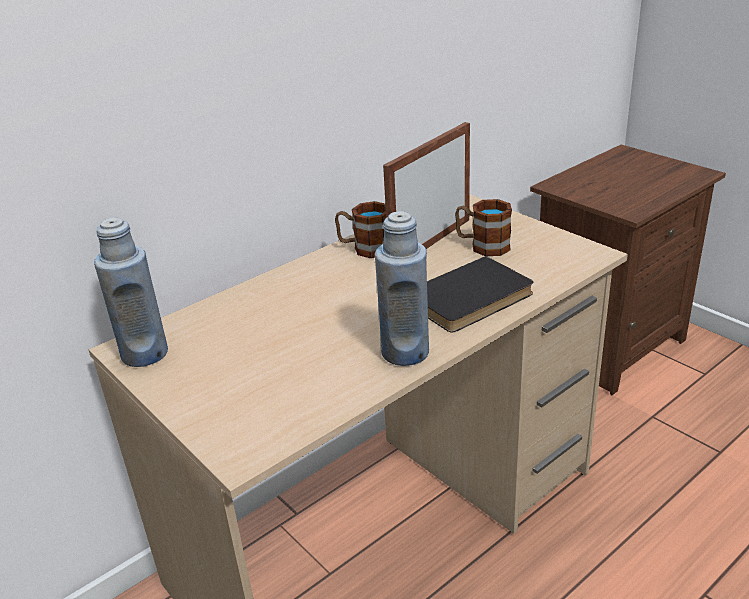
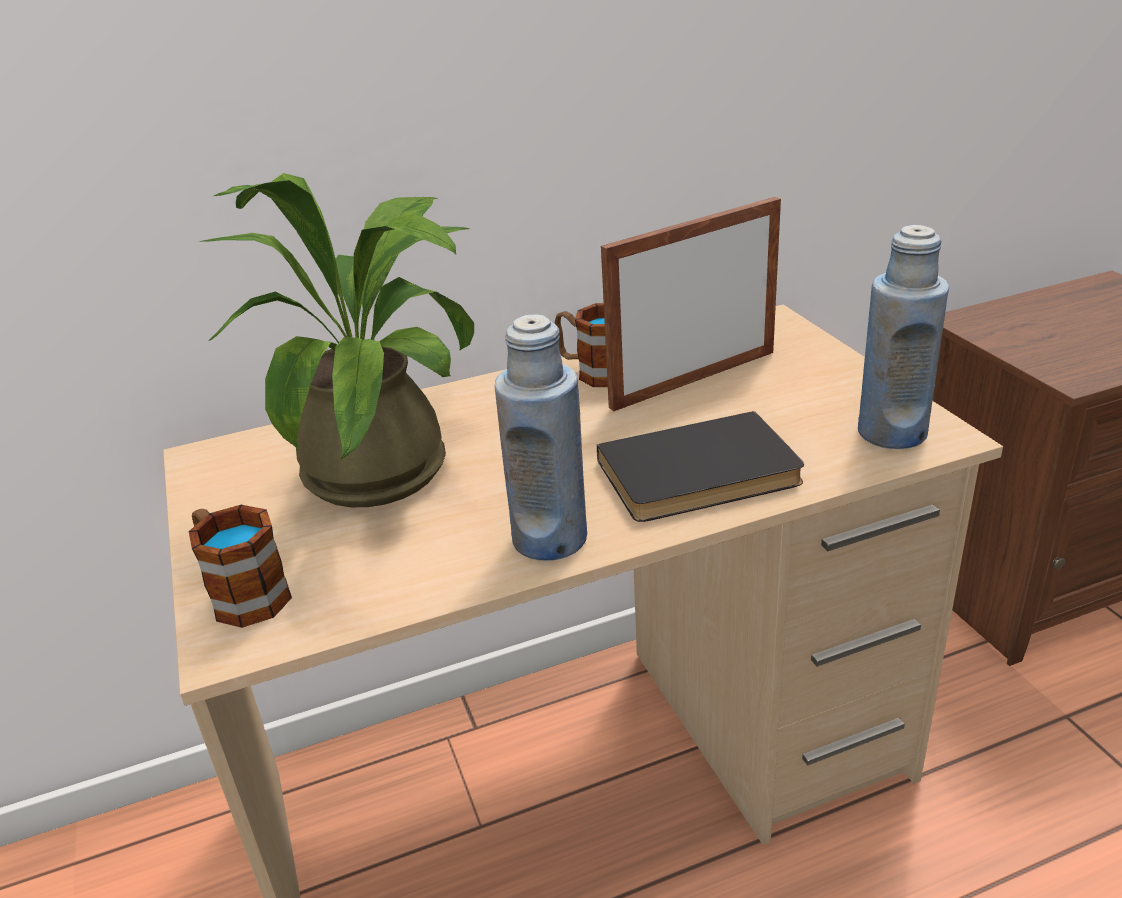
camera: 20 degrees right, 0 degrees up
blue bottle [94,217,168,367] -> blue bottle moved to [858,225,949,449]
mug [455,199,512,256] -> mug moved to [189,505,292,628]
none -> potted plant [198,173,474,507]

